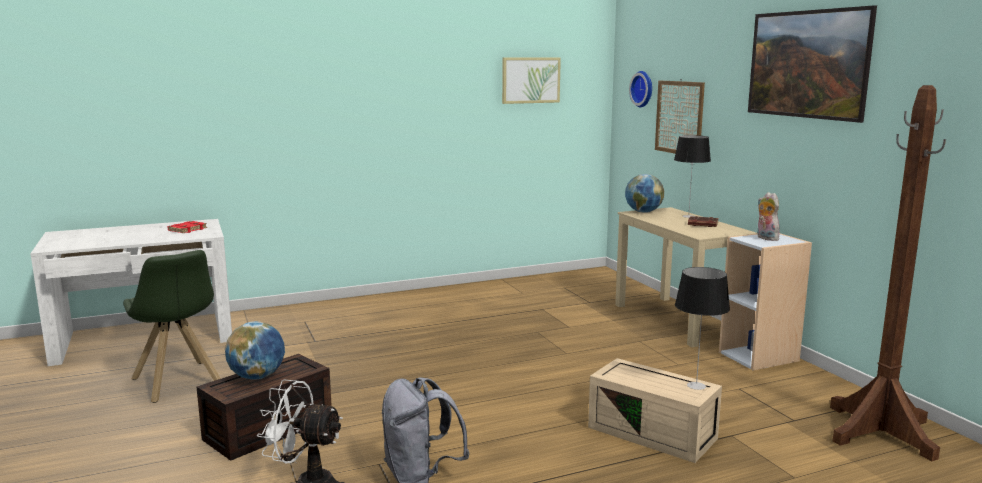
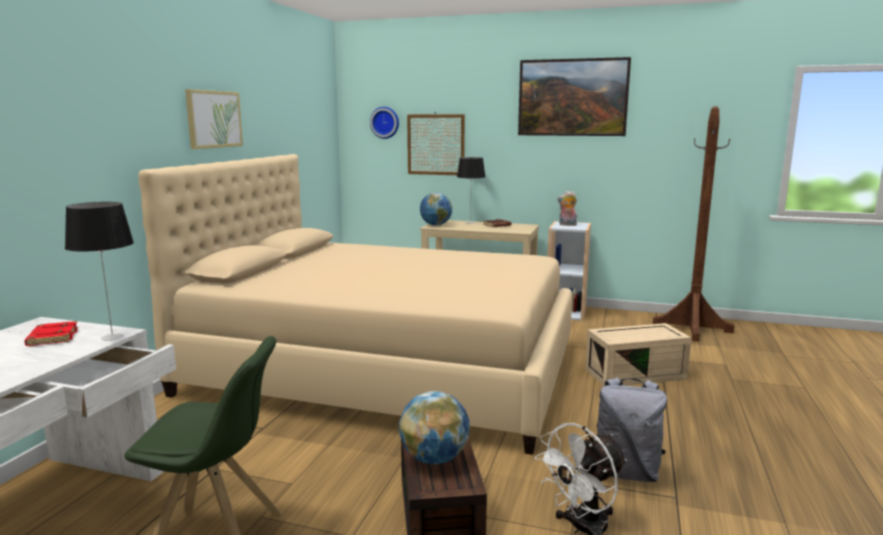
camera: 50 degrees left, 0 degrees up
picture [502,57,561,104] -> picture moved to [185,89,243,149]
table lamp [675,267,730,390] -> table lamp moved to [65,202,134,341]
none -> beige bed [138,154,572,455]

